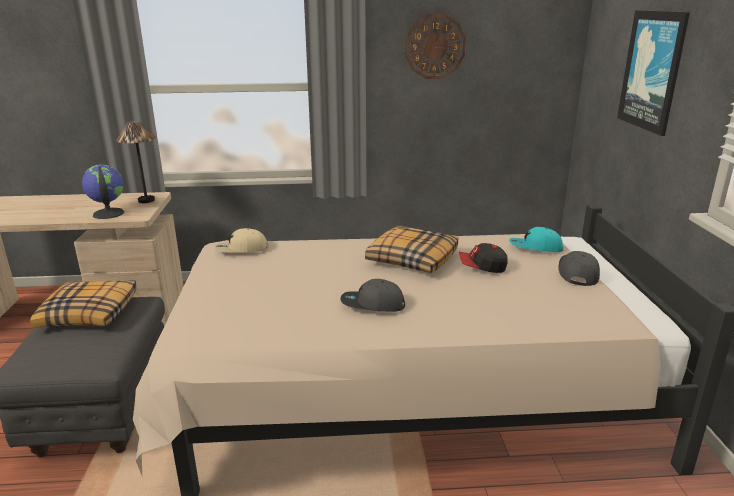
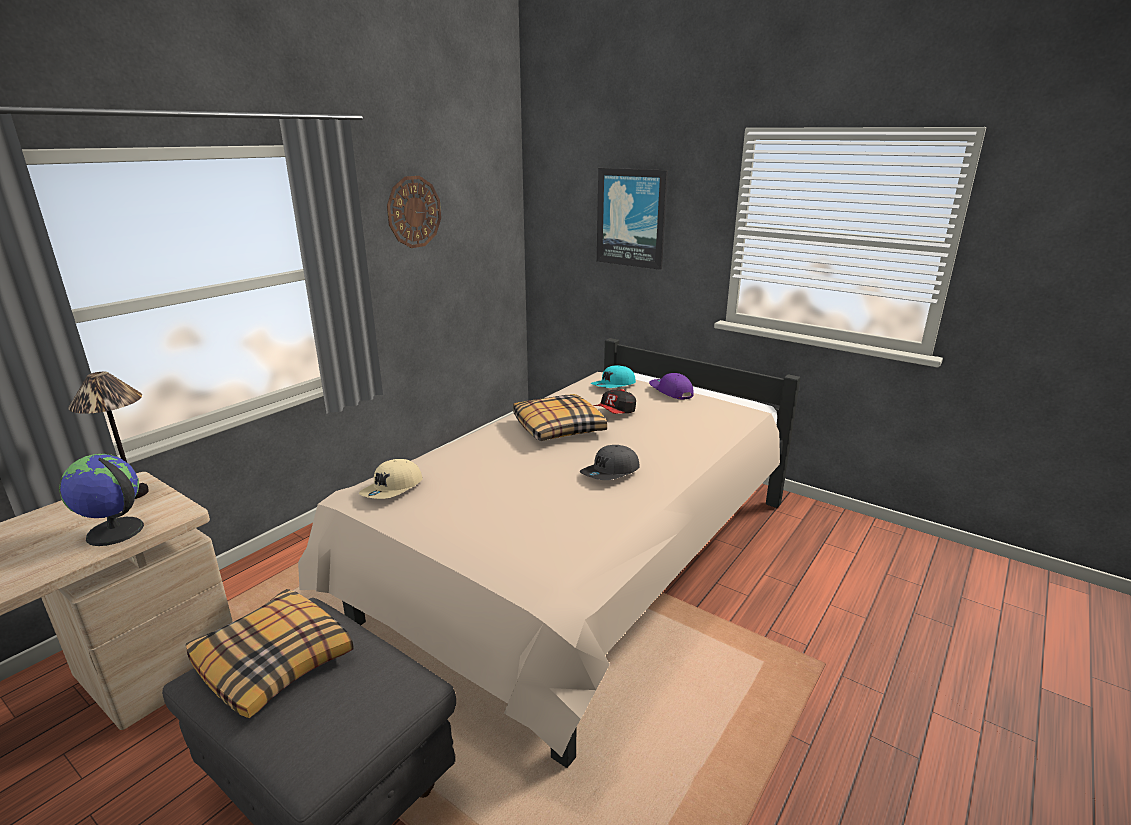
camera: 50 degrees left, 0 degrees up
grey cap [558,251,600,286] -> purple cap [649,373,694,400]

